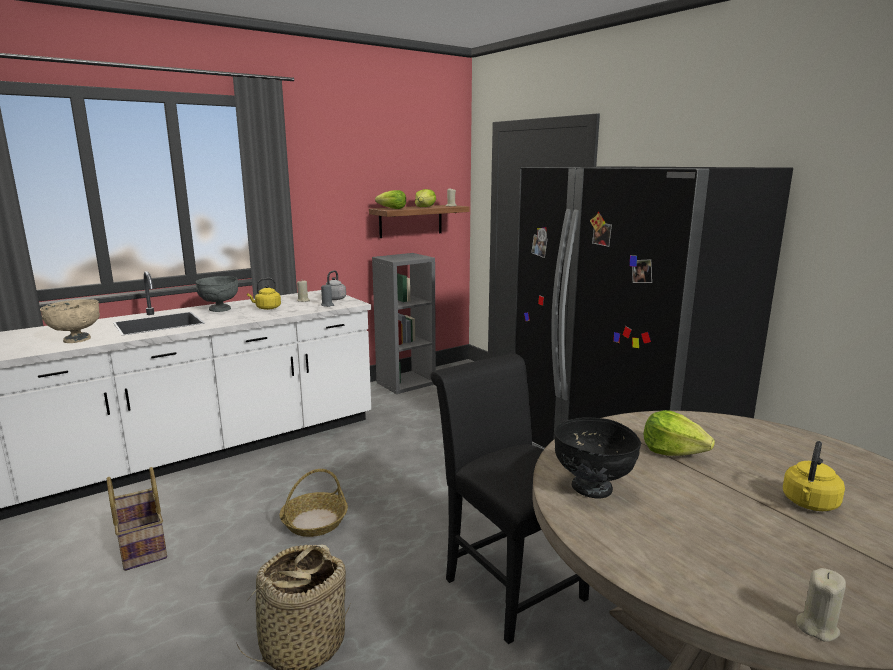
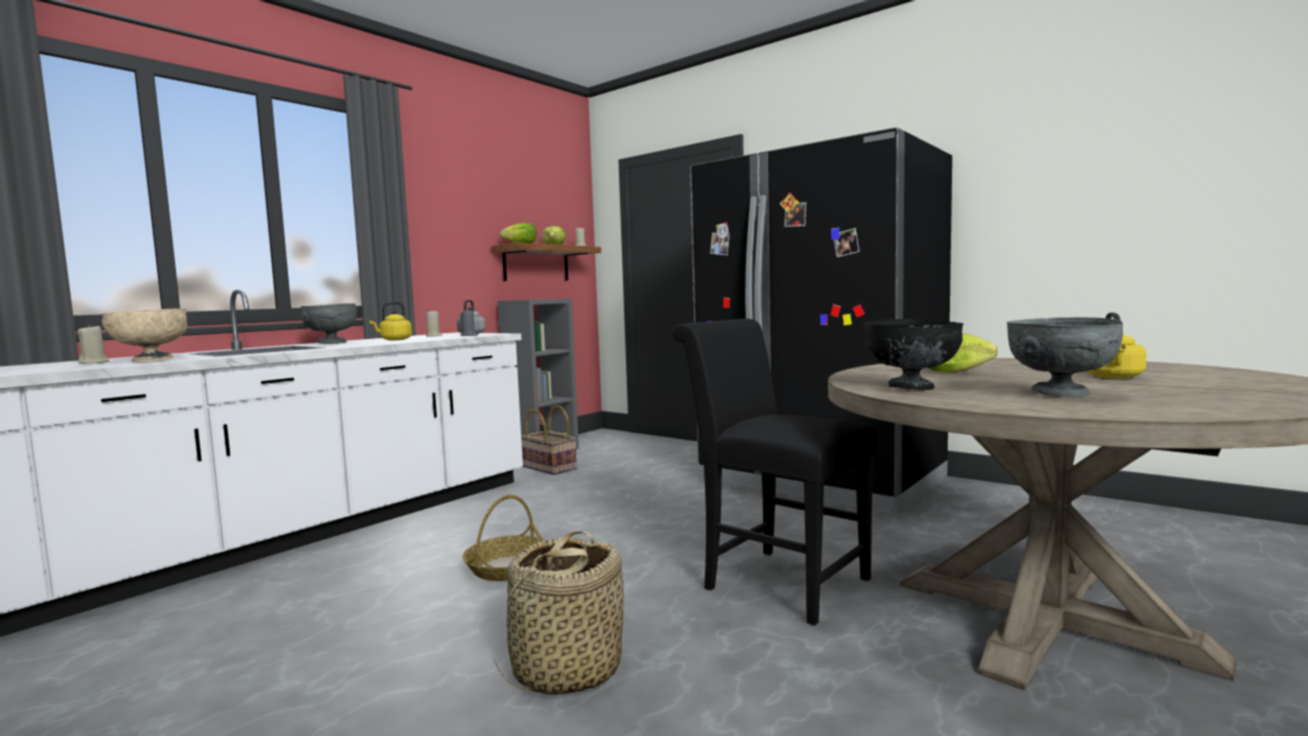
camera: 15 degrees left, 10 degrees down
basket [107,467,167,571] -> basket moved to [521,405,577,475]
beige candle [796,568,846,642] -> beige candle moved to [78,324,109,364]
none -> grey bowl [1007,317,1123,398]

